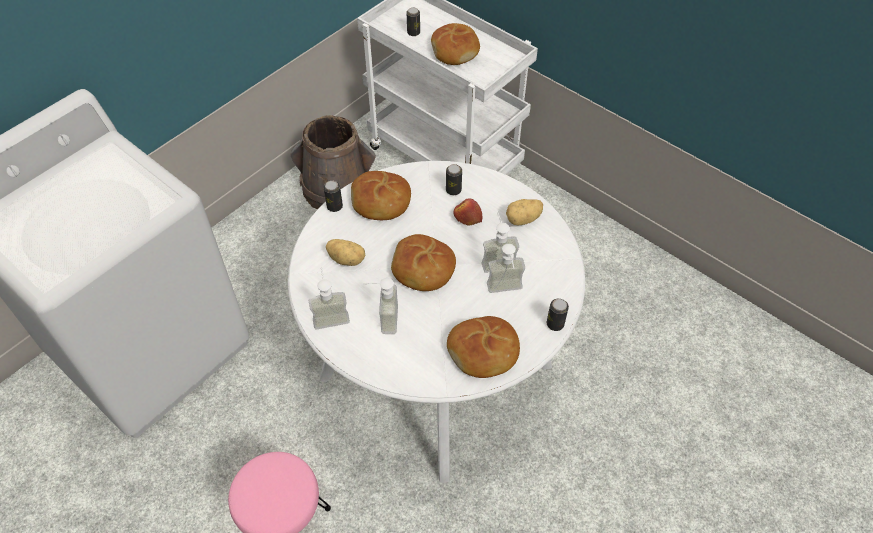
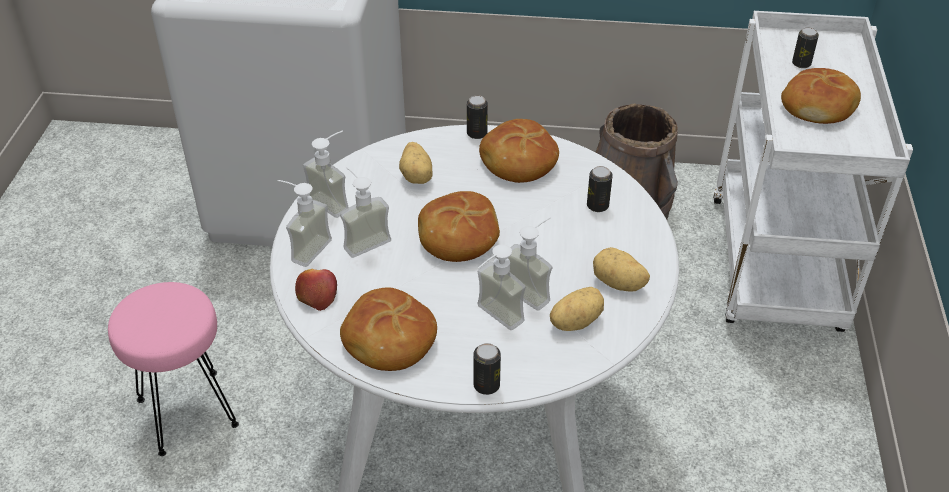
camera: 55 degrees right, 10 degrees down
apple [453,198,483,226] -> apple moved to [295,269,337,311]
none -> soap dispenser [277,180,332,267]
none -> potato [550,287,604,331]

